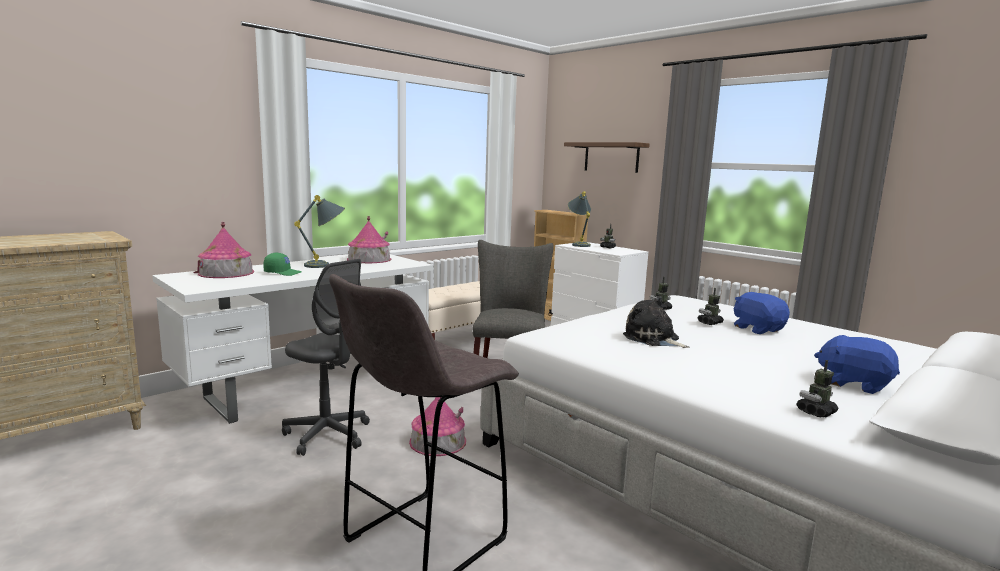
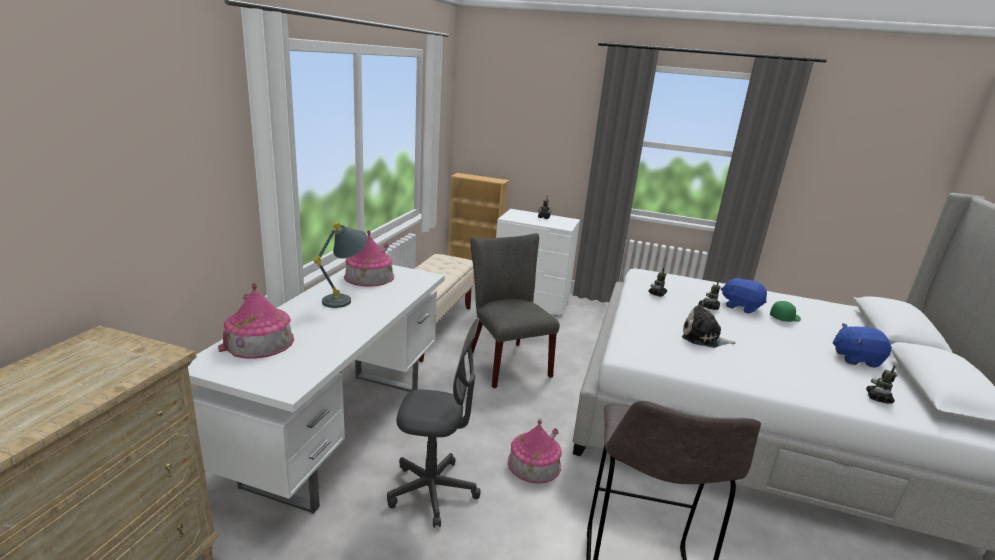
camera: 30 degrees left, 10 degrees up
green cap [263,252,302,276] -> green cap moved to [770,301,801,322]
shelf [564,142,650,173] -> none
grey table lamp [568,191,591,247] -> none

